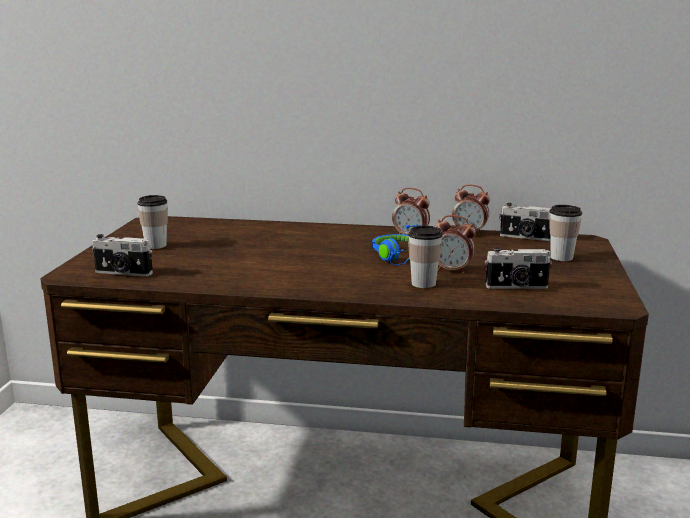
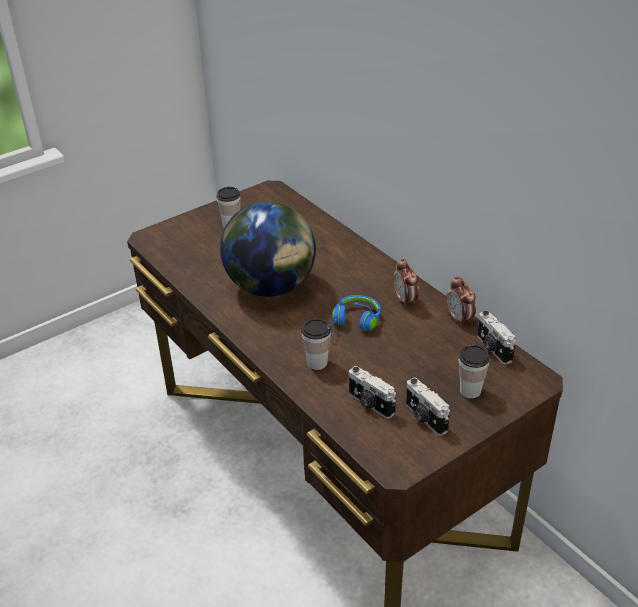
camera: 45 degrees right, 20 degrees up
camera [92,234,153,277] -> camera moved to [406,378,450,436]
alarm clock [435,215,476,274] -> none
none -> globe [220,201,316,297]

